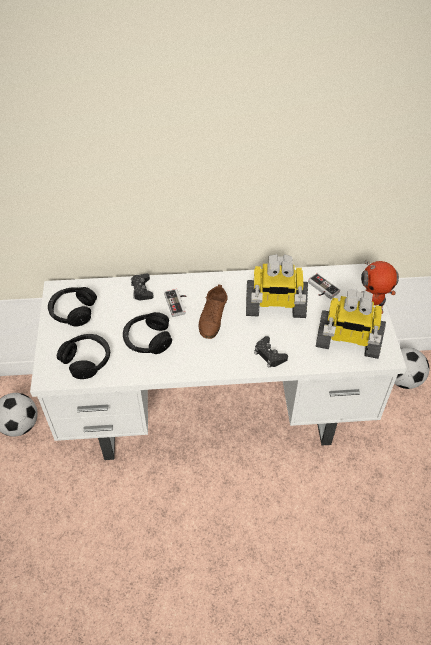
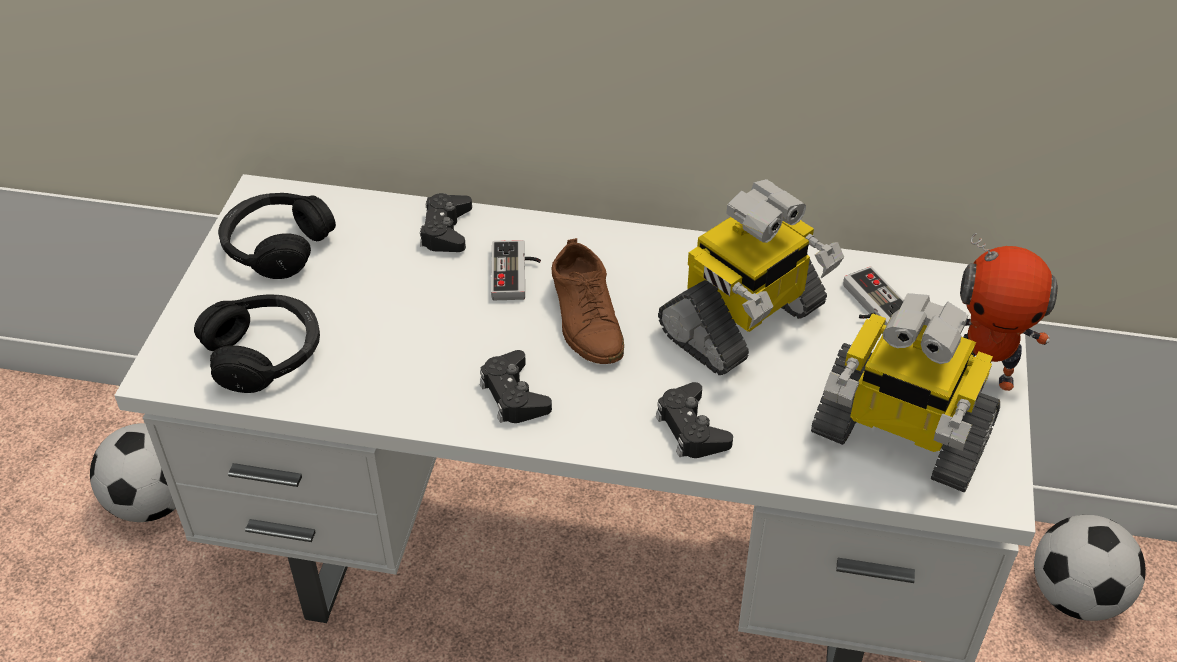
camera: 15 degrees right, 5 degrees down
black headphones [123,312,172,354] -> none
brown shoe [199,285,228,339] -> brown shoe turned 45 degrees counterclockwise [551,238,624,364]
toy robot [246,254,308,318] -> toy robot turned 60 degrees counterclockwise [658,179,844,375]
none -> black game controller [480,350,552,423]

